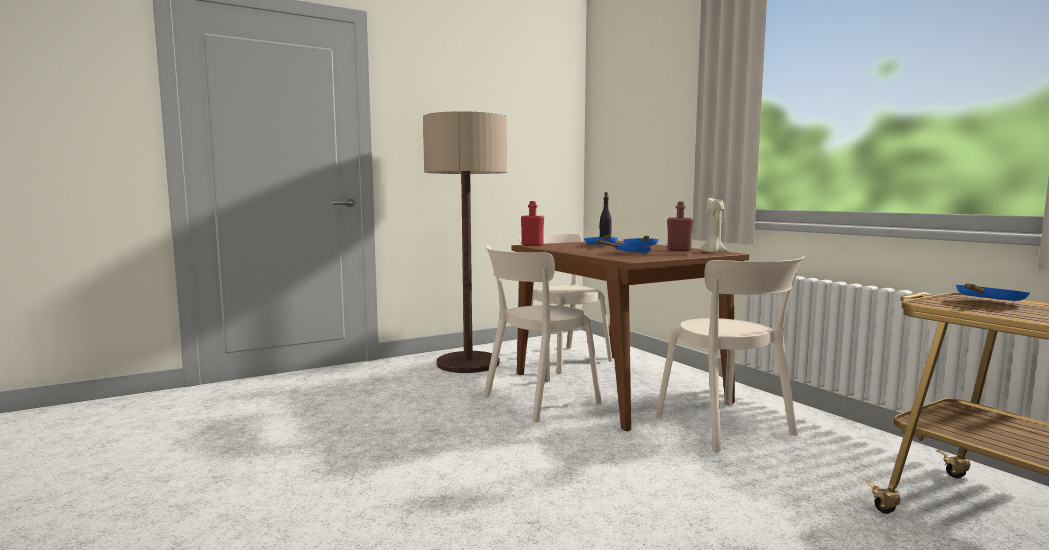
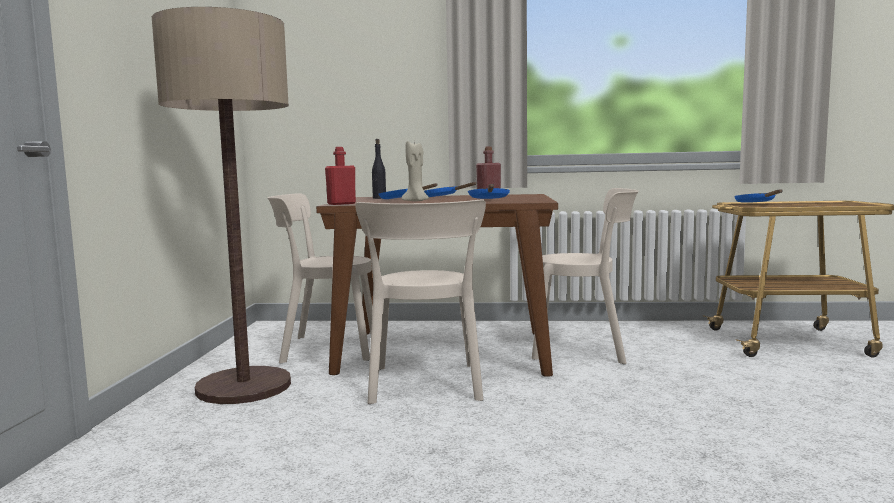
camera: 55 degrees left, 0 degrees up
beige candle [700,198,728,253] -> beige candle moved to [402,140,429,201]

